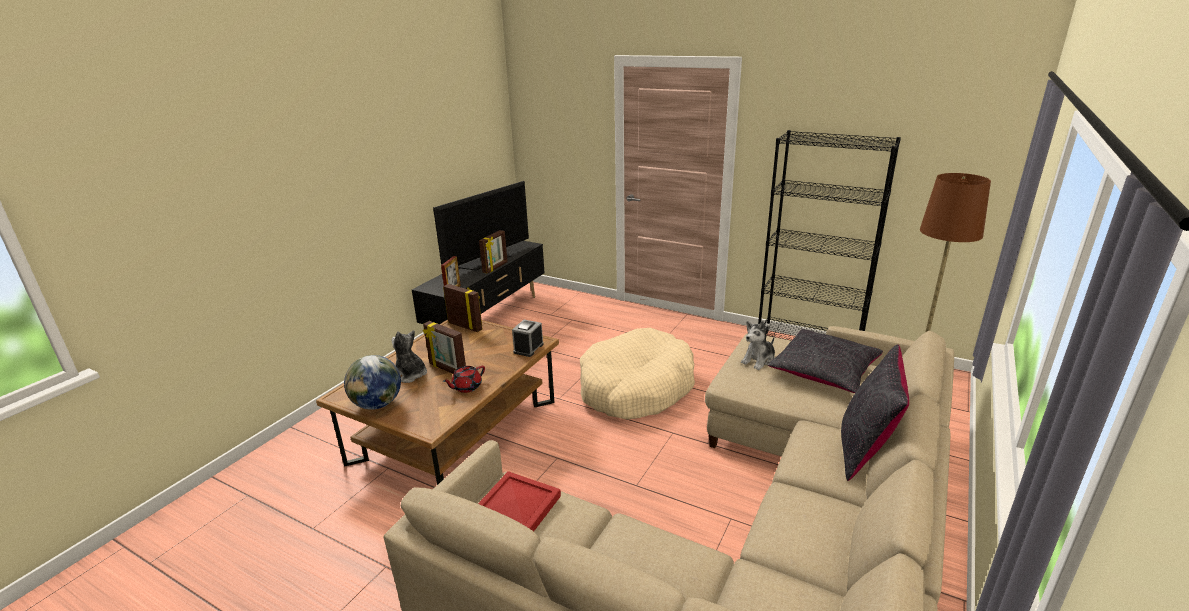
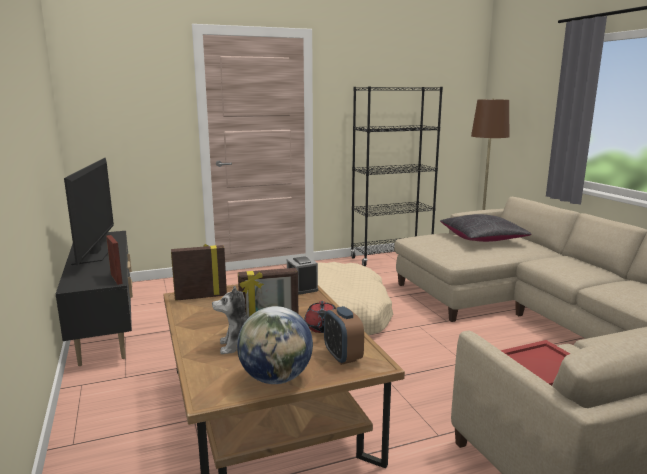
camera: 50 degrees left, 10 degrees down
picture frame [479,230,508,274] -> none
plush toy [741,321,775,370] -> none
black pillow [841,344,909,481] -> none
none -> alarm clock [324,306,364,365]

